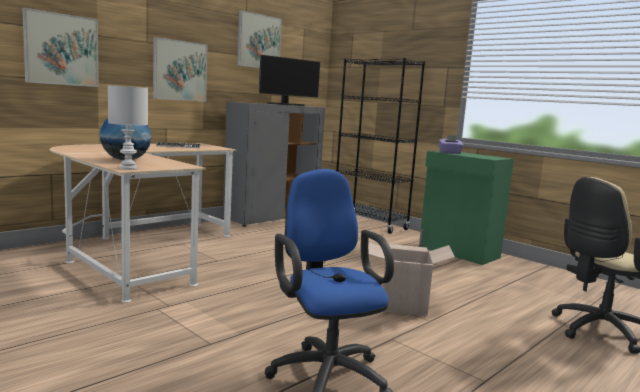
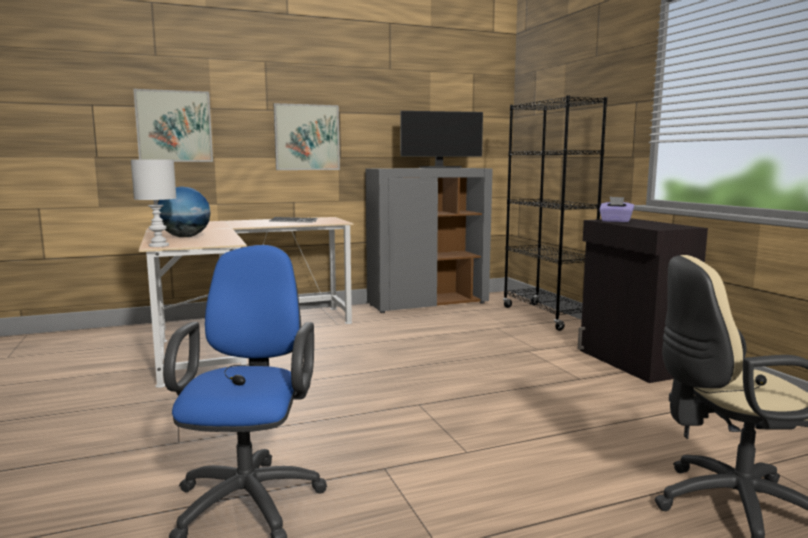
camera: 25 degrees right, 0 degrees up
picture [237,10,282,68] -> none
cardboard box [368,242,455,316] -> none
green cabinet [419,151,514,265] -> black cabinet [578,218,708,383]

